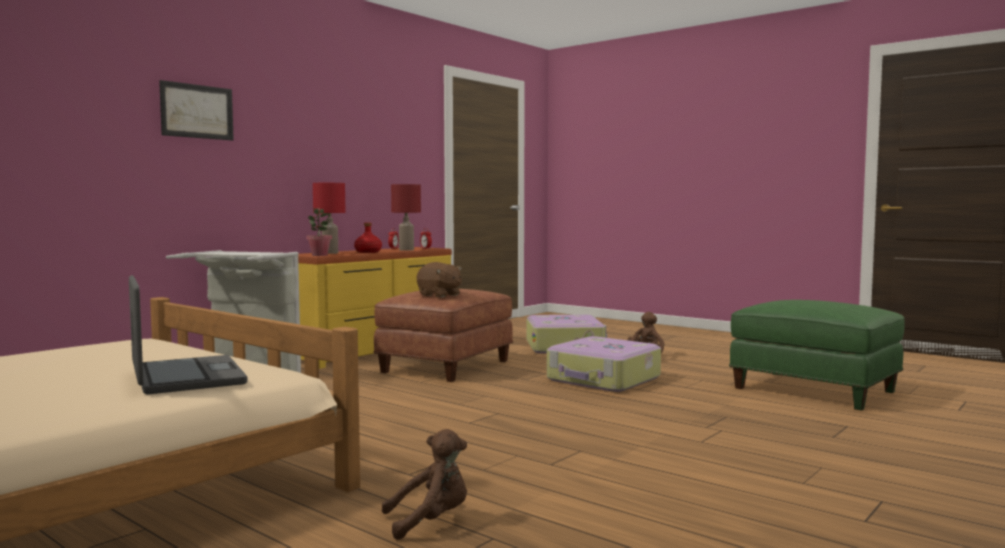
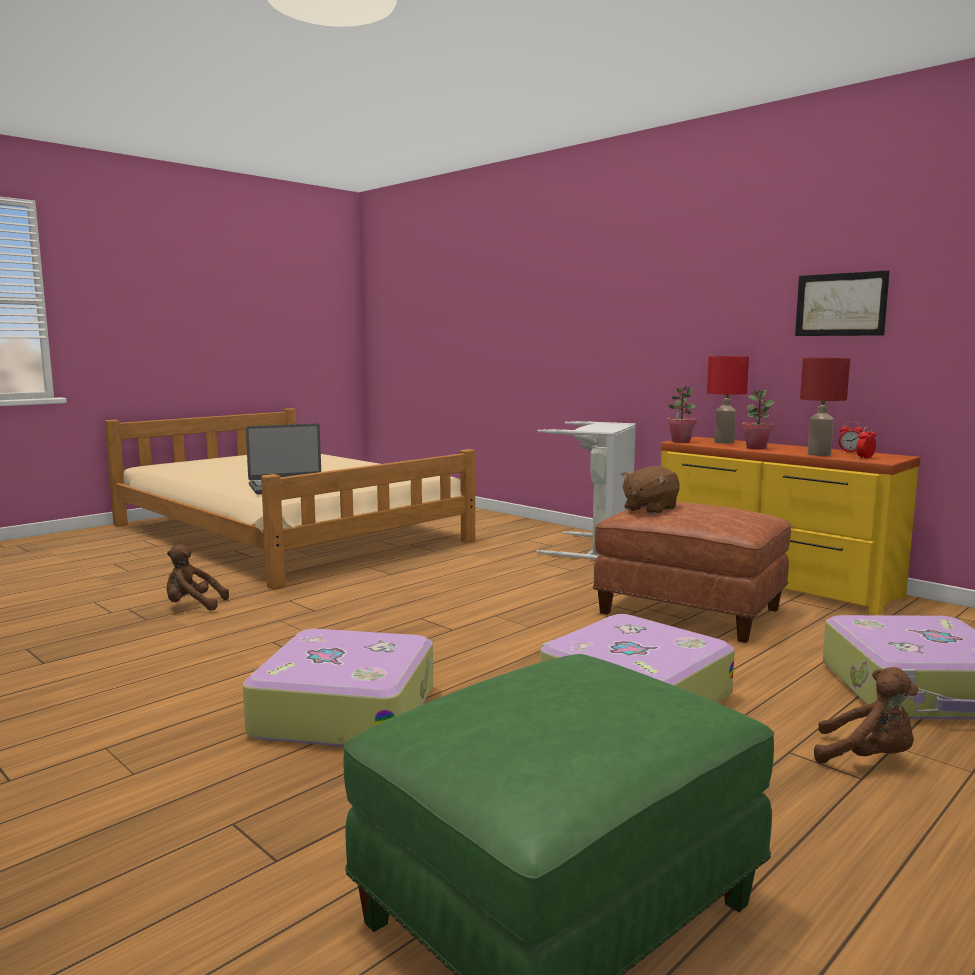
camera: 95 degrees right, 5 degrees up
picture [159,80,234,141] -> picture moved to [795,270,890,336]
red bottle [354,223,382,253] -> potted plant [741,390,774,449]
brown plush toy [382,429,467,540] -> brown plush toy turned 105 degrees clockwise [167,544,229,611]
none -> suitcase [243,629,433,747]

